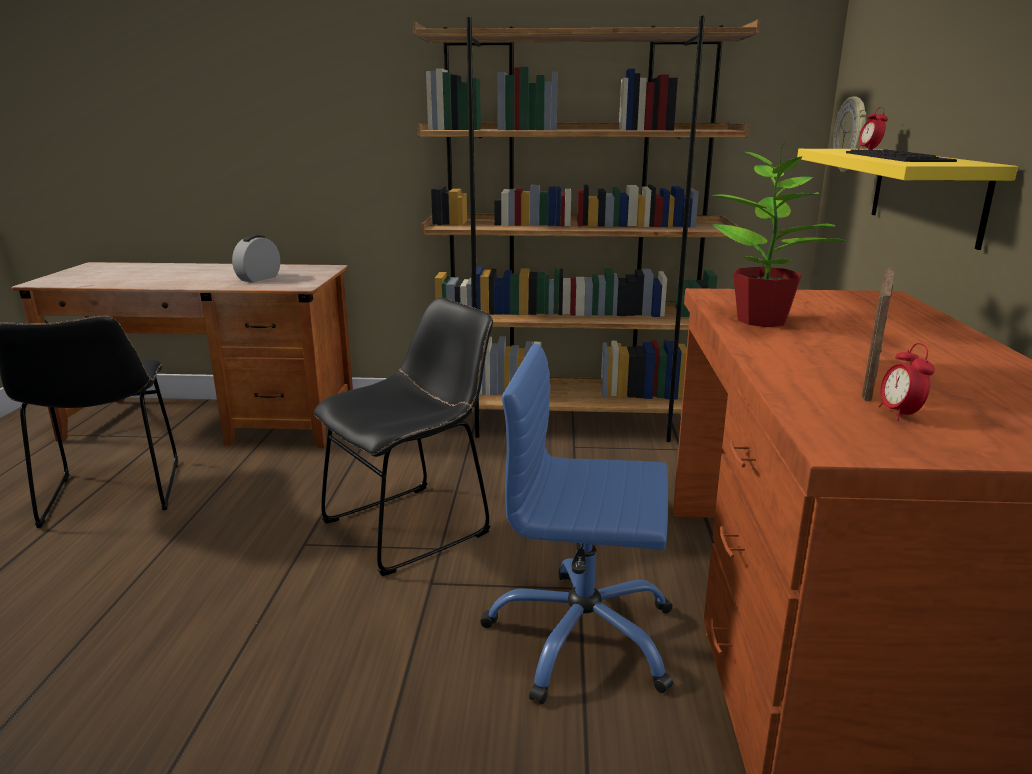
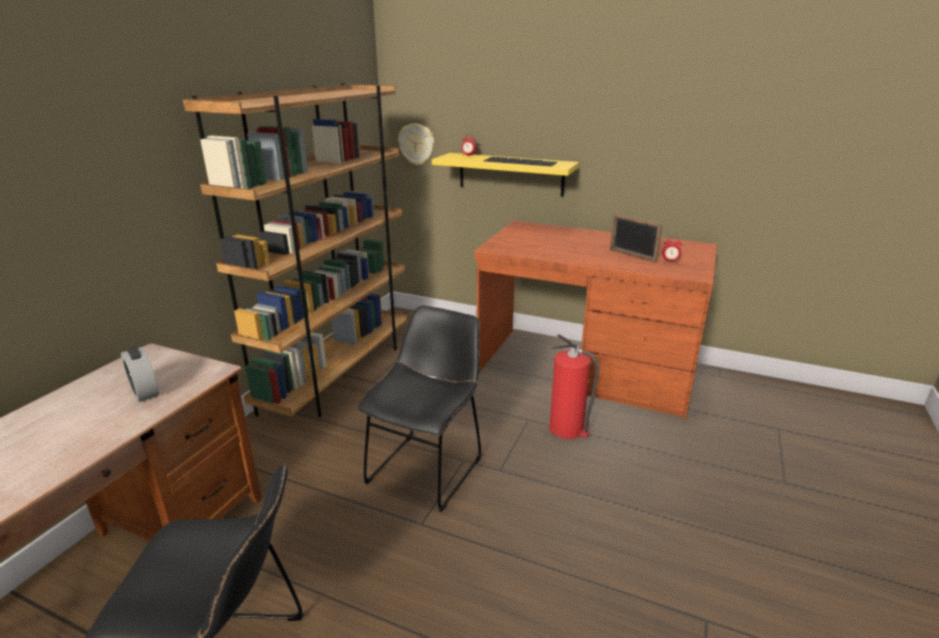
camera: 70 degrees left, 5 degrees up
black chair [314,298,493,576] -> black chair turned 45 degrees clockwise [358,305,481,512]
blue office chair [480,344,673,704] -> fire extinguisher [549,334,599,439]
potted plant [711,143,847,327] -> none

